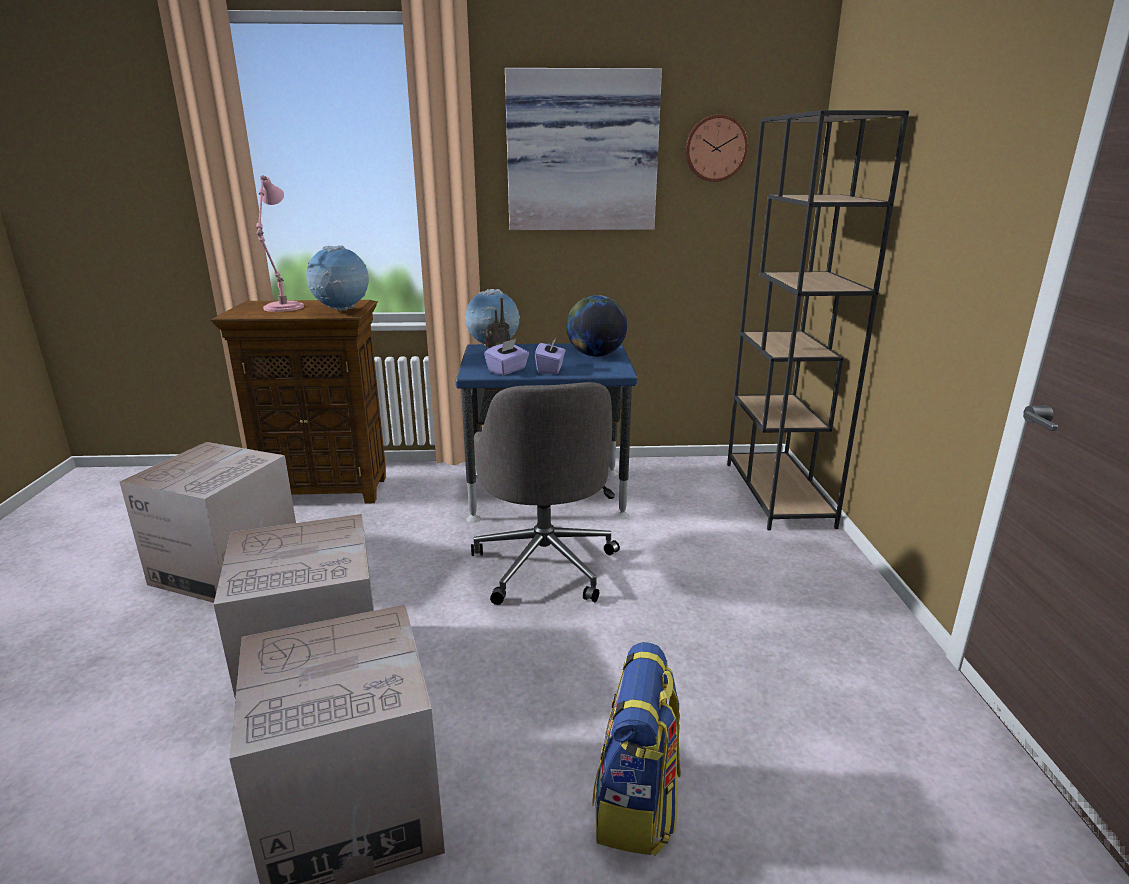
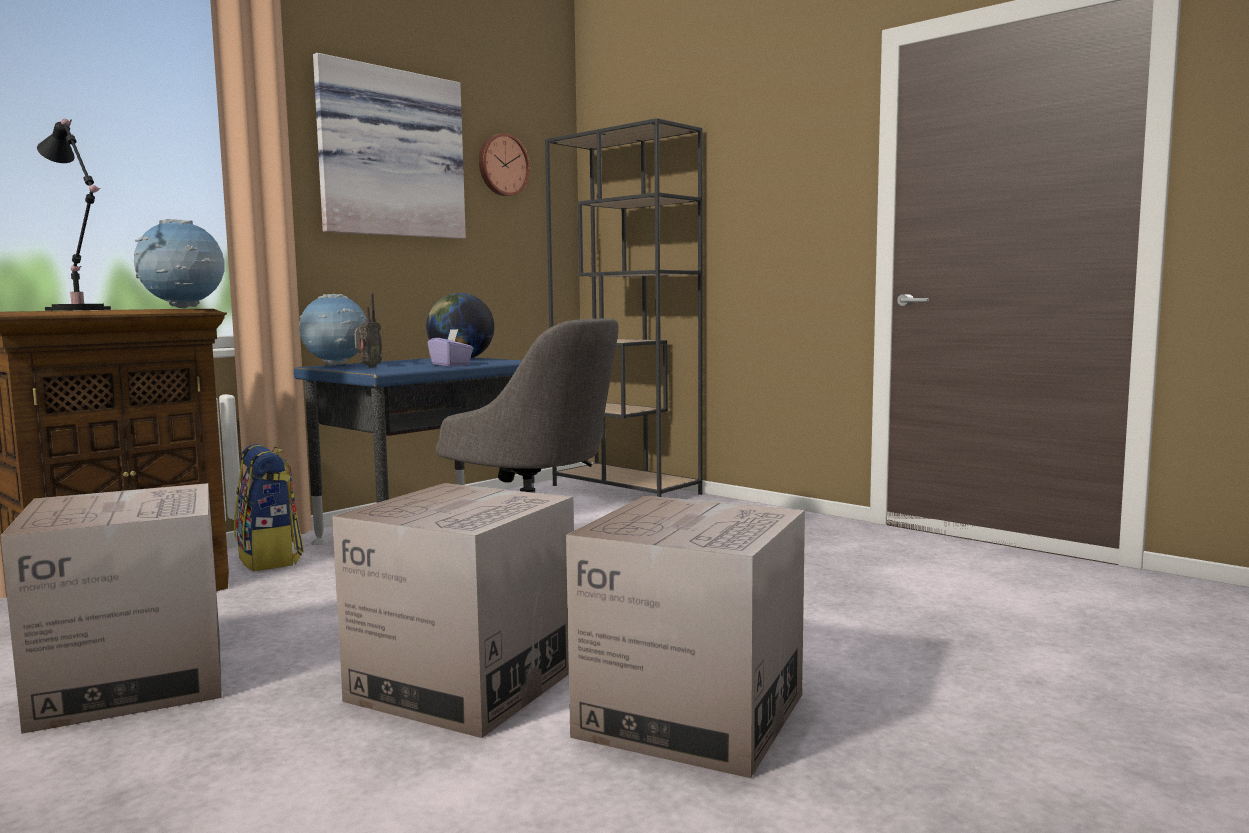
camera: 45 degrees left, 15 degrees down
pink table lamp [256,176,304,312] -> black table lamp [37,119,111,311]
purple tissue box [484,339,529,375] -> none
backpack [592,642,681,856] -> backpack moved to [234,444,304,571]

